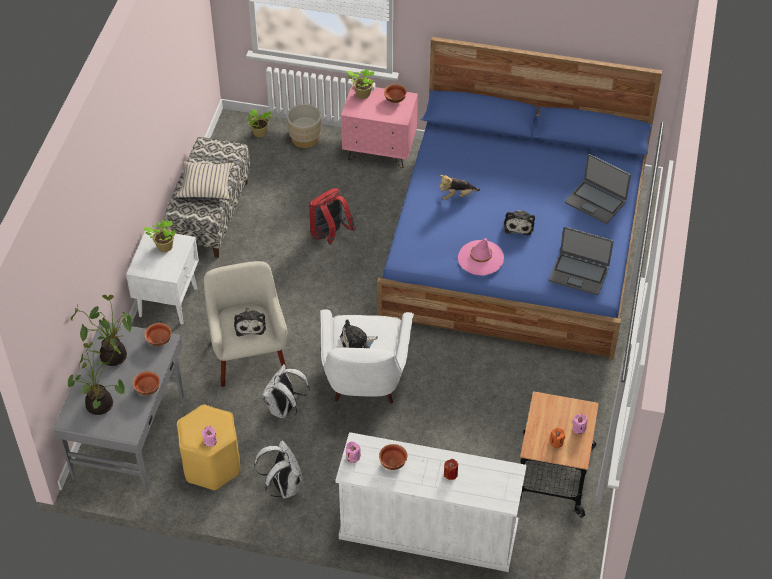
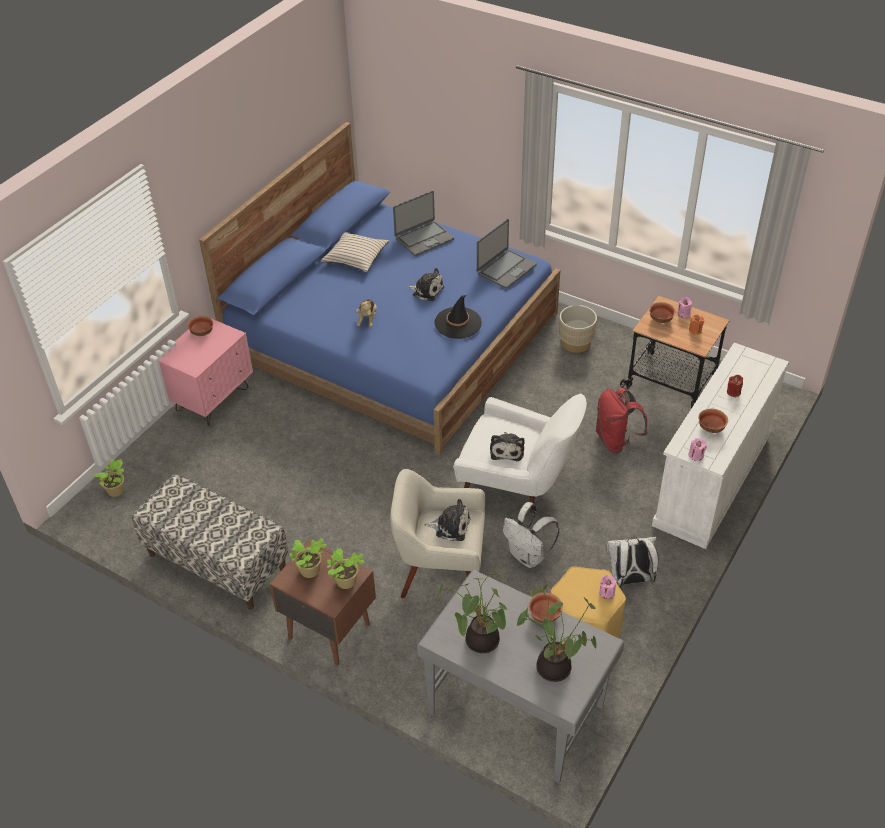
camera: 70 degrees left, 5 degrees down
white nightstand [126,230,199,325] -> brown nightstand [270,539,376,665]
bowl [144,323,171,346] -> bowl moved to [649,302,675,323]
beige pillow [175,162,235,200] -> beige pillow moved to [321,232,389,272]
beige planter [287,104,321,148] -> beige planter moved to [559,305,597,353]
red backpack [309,188,355,245] -> red backpack moved to [595,388,648,453]
potted plant [346,69,374,99] -> potted plant moved to [327,548,364,589]
pink hat [458,238,504,275] -> black hat [435,295,482,339]

